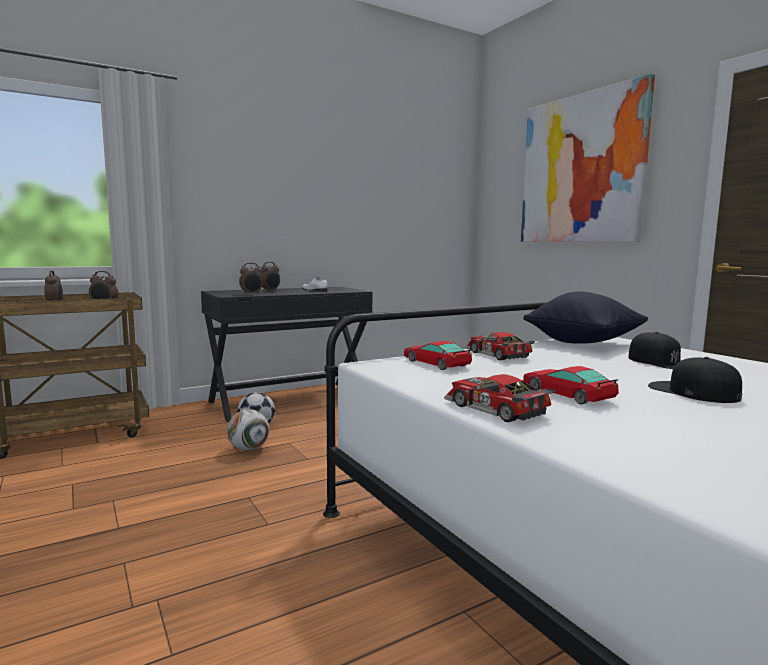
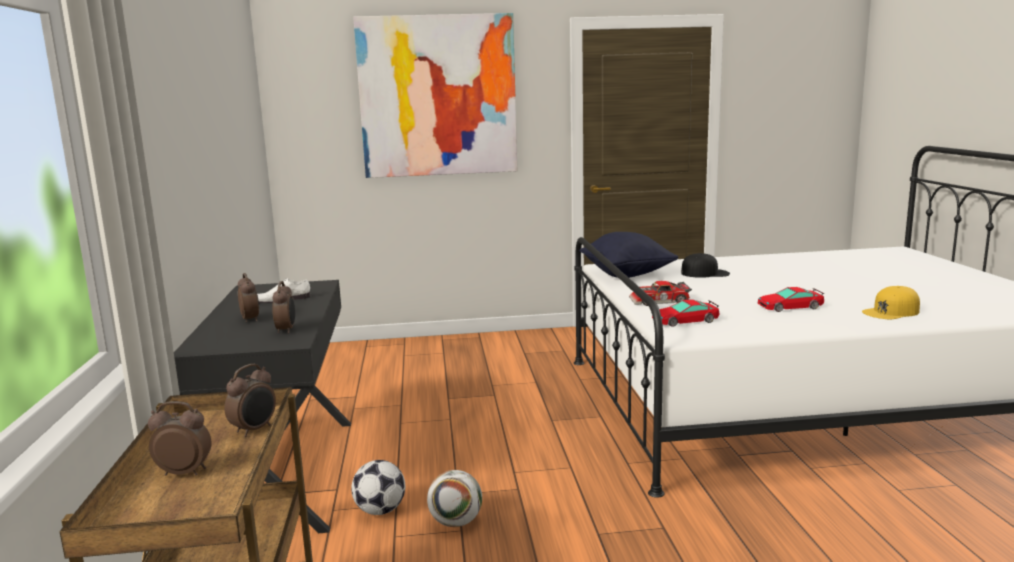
camera: 65 degrees left, 5 degrees up
toy car [444,374,556,422] -> none
black cap [648,357,742,403] -> none
none -> yellow cap [862,286,920,319]

